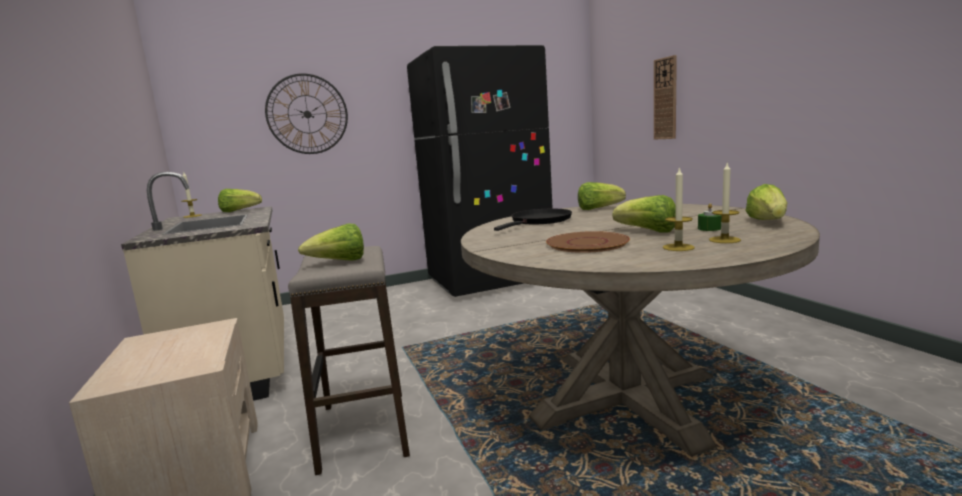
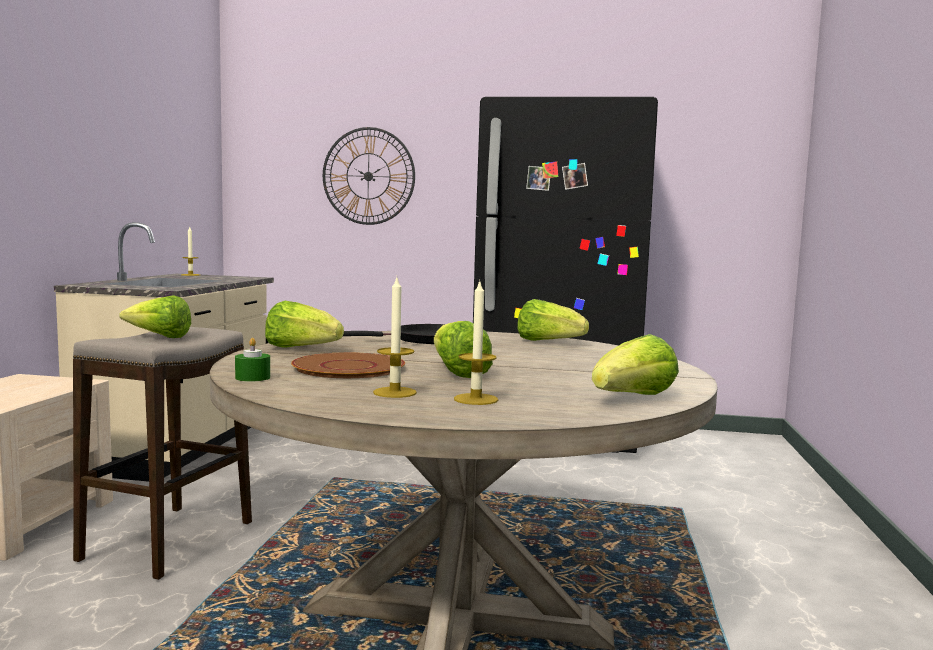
camera: 30 degrees right, 5 degrees down
lettuce [218,189,262,212] -> lettuce moved to [265,301,344,348]
wall clock [654,55,677,140] -> none
green candle [698,203,721,231] -> green candle moved to [235,338,270,382]

